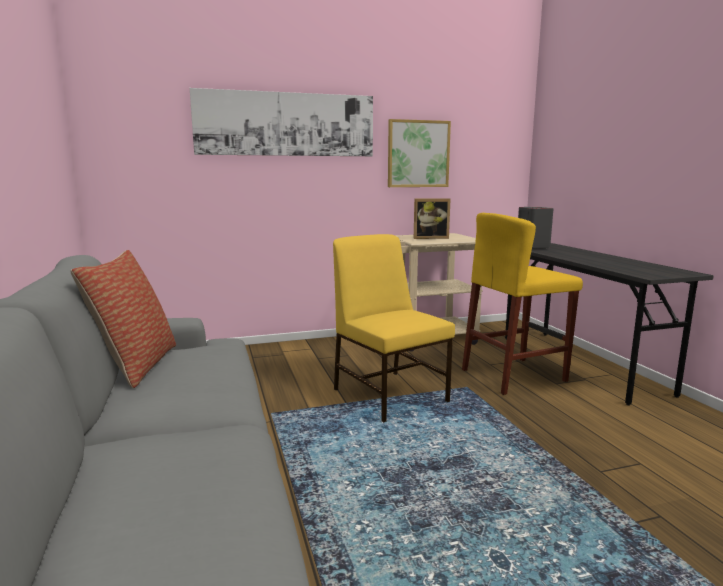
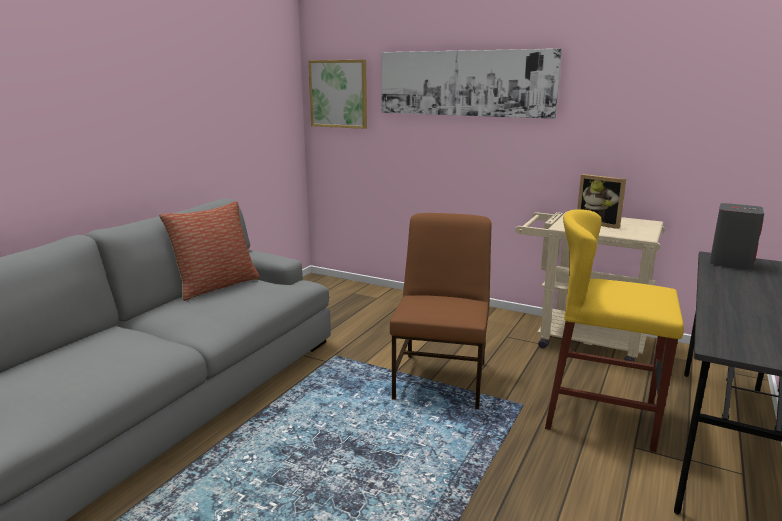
camera: 45 degrees right, 5 degrees up
yellow chair [333,234,455,422] -> brown chair [390,213,491,409]
picture [388,119,451,187] -> picture moved to [308,60,367,129]

